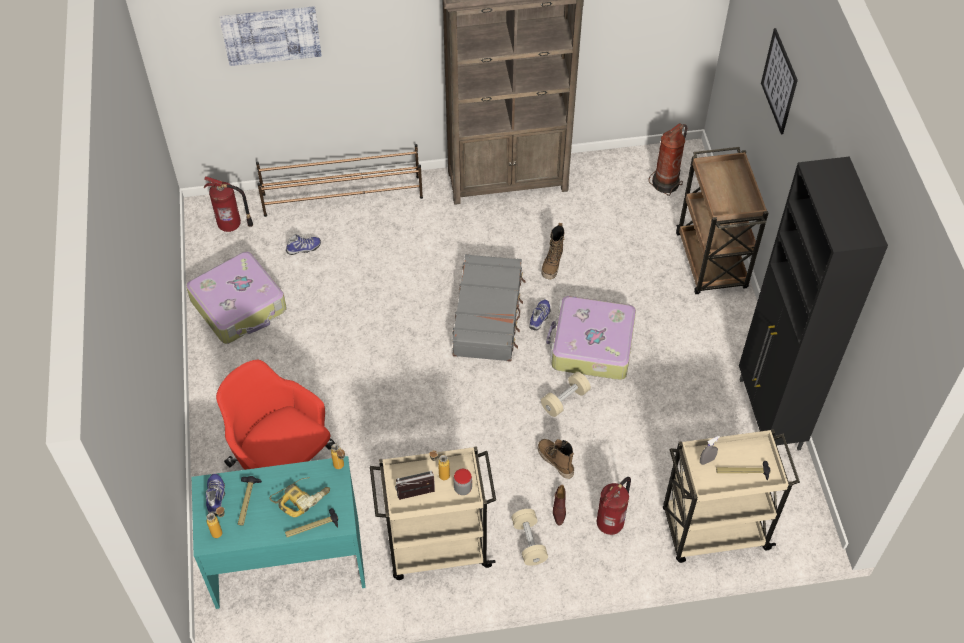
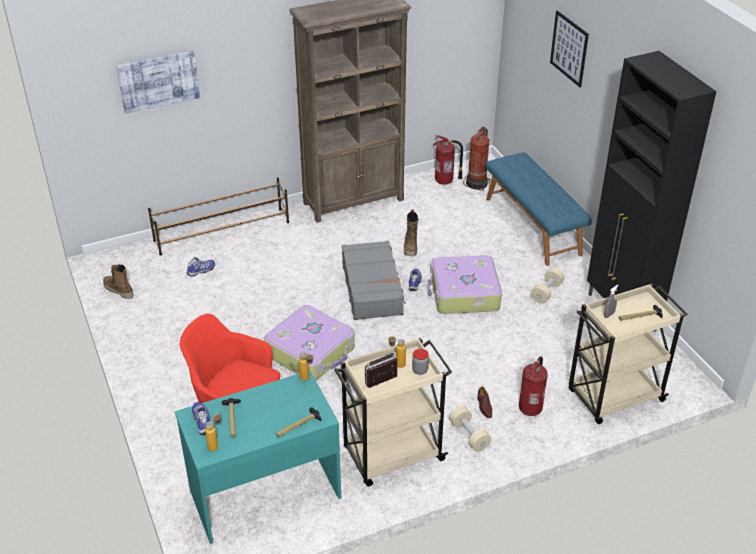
camera: 15 degrees left, 15 degrees down
suitcase [186,252,286,344] -> suitcase moved to [264,305,355,381]
fire extinguisher [204,176,253,232] -> fire extinguisher moved to [433,135,463,185]
power drill [270,477,330,517] -> none
boot [538,439,574,479] -> boot moved to [103,264,134,299]
beige dumbbell [541,372,591,417] -> beige dumbbell moved to [531,268,564,304]
brown cart [676,147,768,294] -> blue bench [485,152,592,266]

